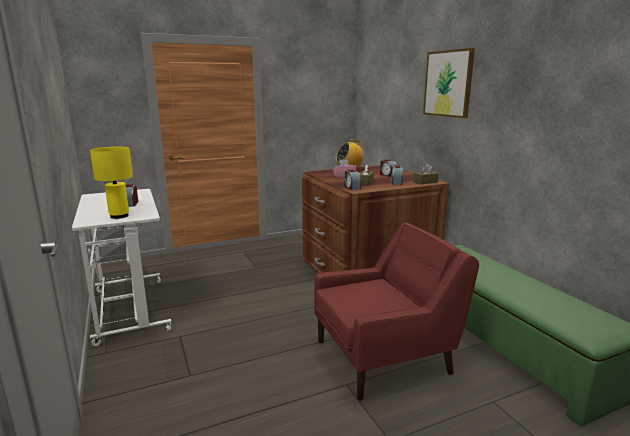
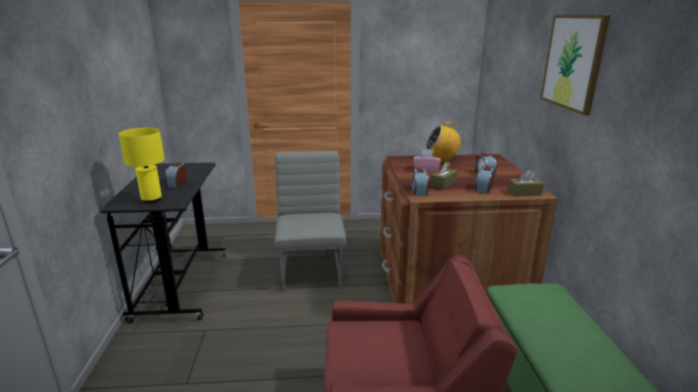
camera: 20 degrees right, 5 degrees up
white desk [72,189,171,346] -> black desk [100,162,226,323]
none -> grey chair [275,151,346,292]

